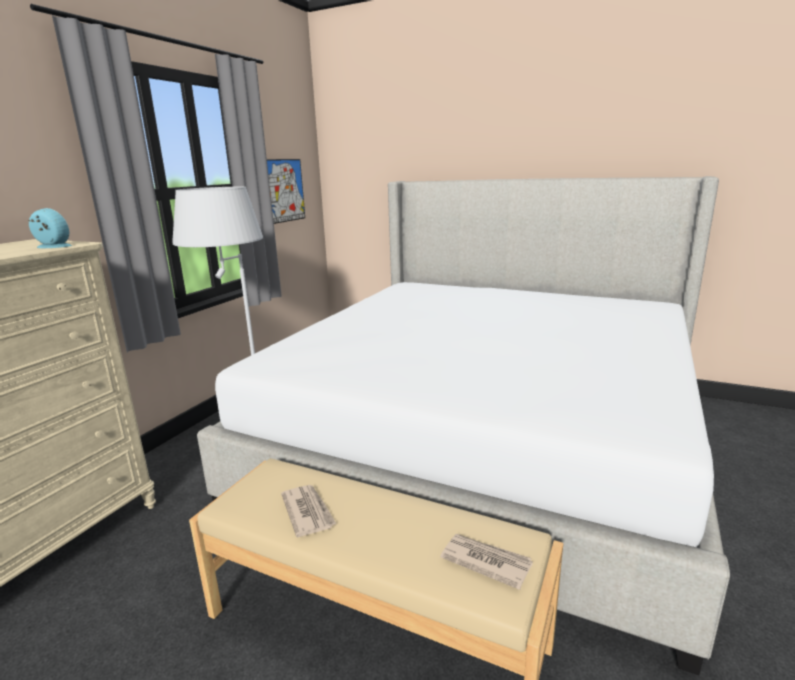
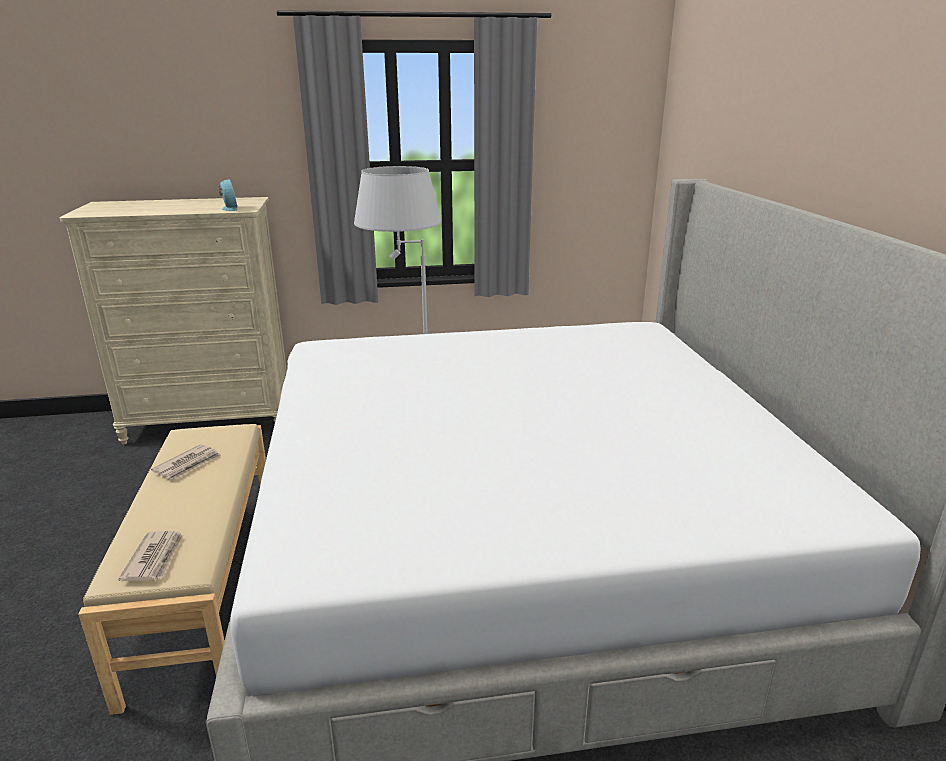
camera: 55 degrees right, 5 degrees up
picture [267,159,305,224] -> none

